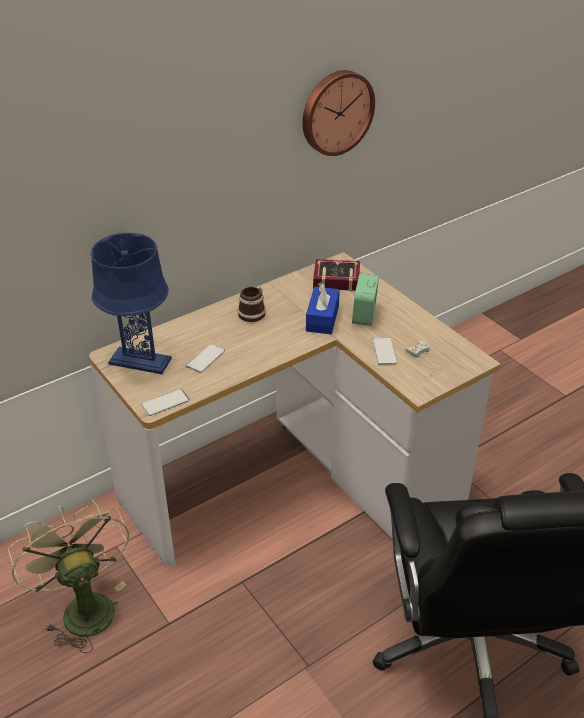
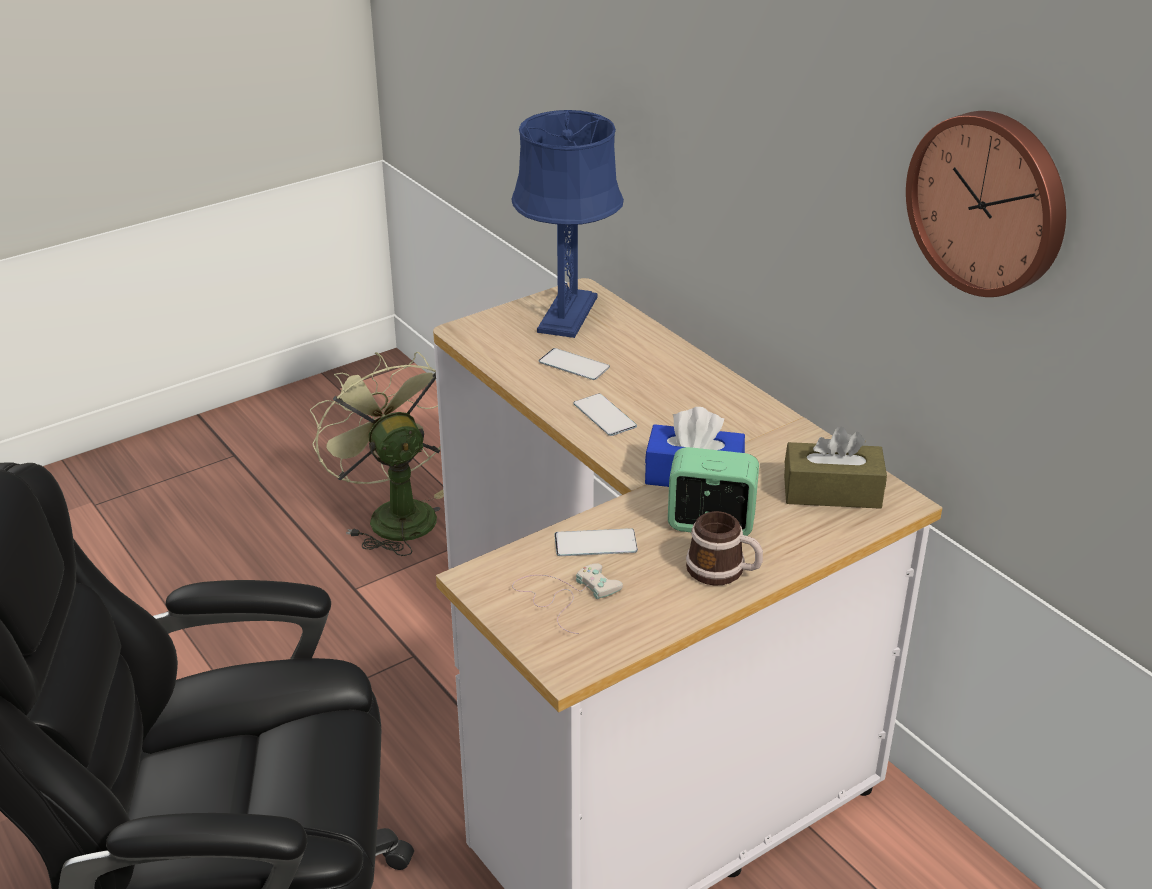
camera: 90 degrees right, 5 degrees down
green fan [8,500,129,653] -> green fan turned 90 degrees counterclockwise [310,352,444,556]
phone [141,389,190,416] -> phone moved to [573,394,637,436]
mug [238,286,266,322] -> mug moved to [686,511,763,586]
book [313,259,360,291] -> brown tissue box [784,427,887,509]

